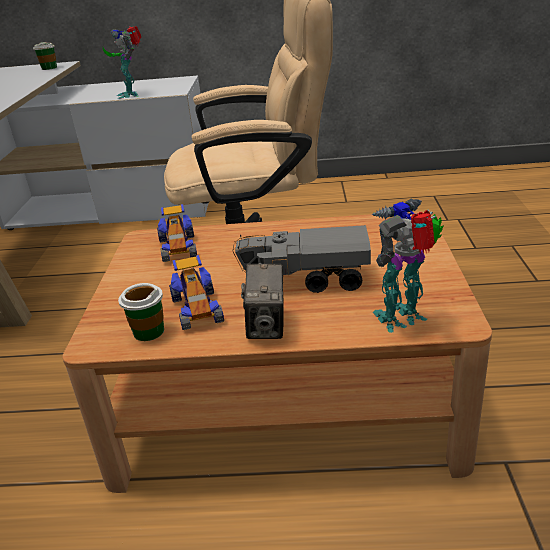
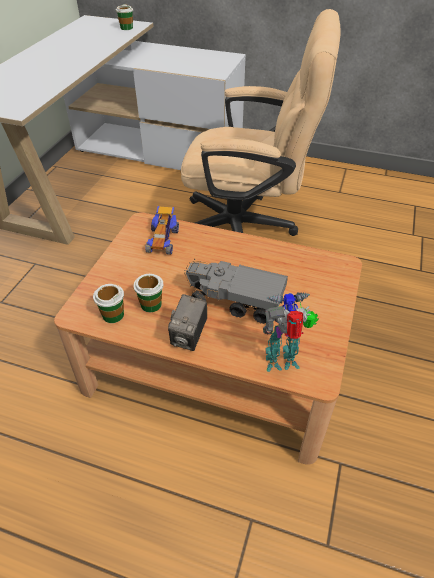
camera: 15 degrees right, 15 degrees up
toy robot [103,26,141,99] -> none
toy car [169,255,224,330] -> cup [133,274,163,312]

